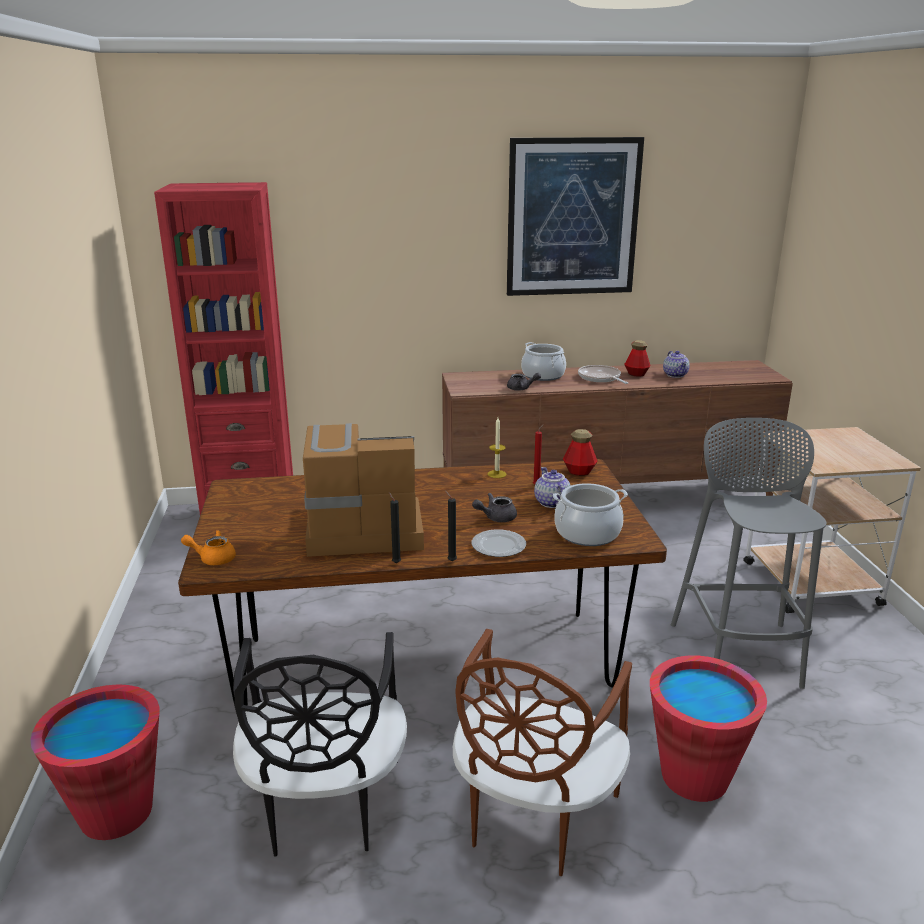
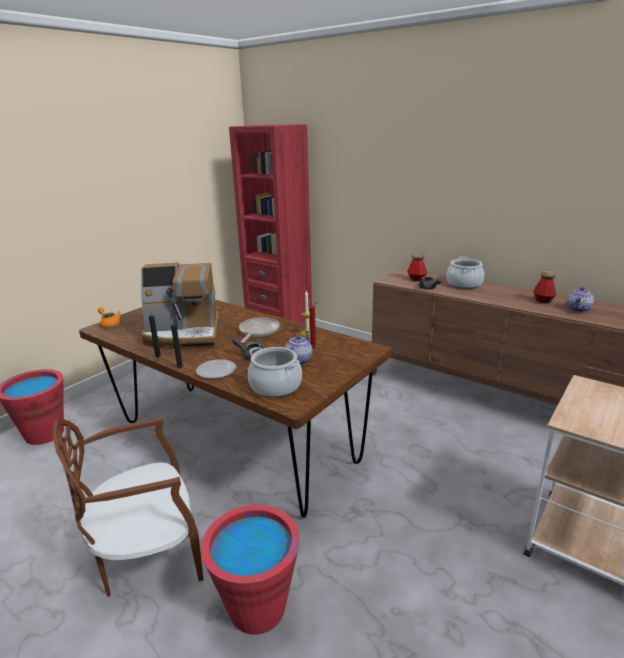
camera: 45 degrees right, 0 degrees up
black chair [233,632,407,857] -> none
coffee machine [303,423,424,557] -> coffee machine turned 135 degrees clockwise [141,262,220,349]
picture [507,137,644,296] -> none
bottle [563,429,598,476] -> bottle moved to [407,253,427,281]
frying pan [578,365,628,384] -> frying pan moved to [239,317,280,343]
grey stool [671,418,827,689] -> none

